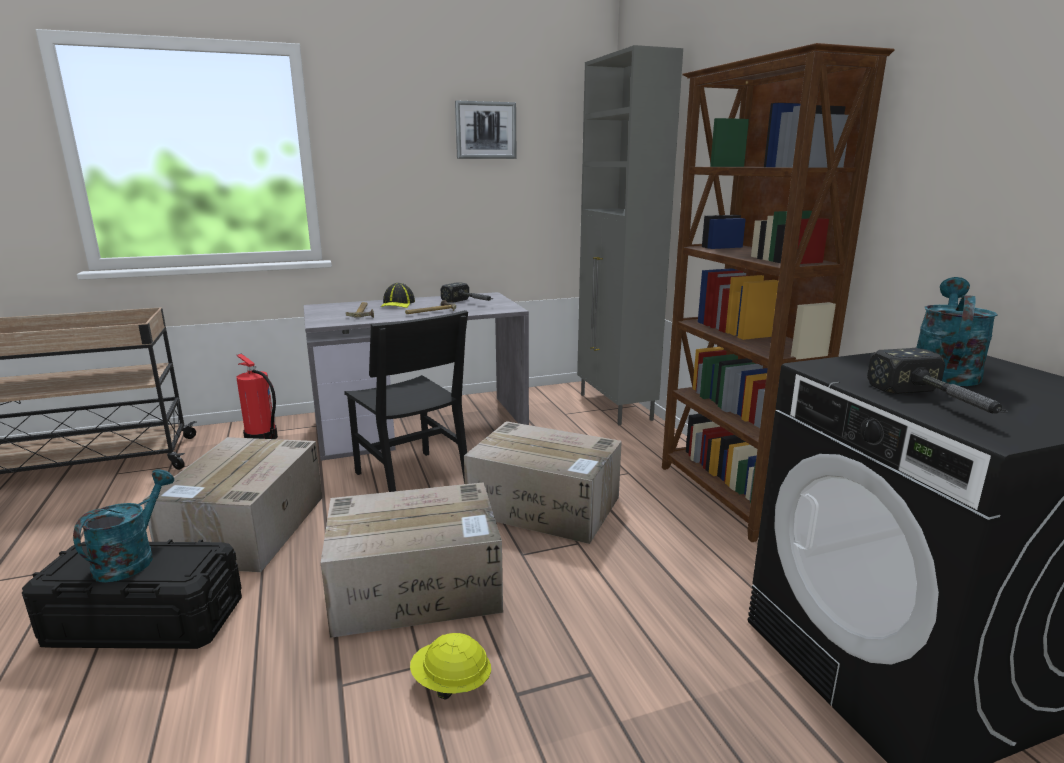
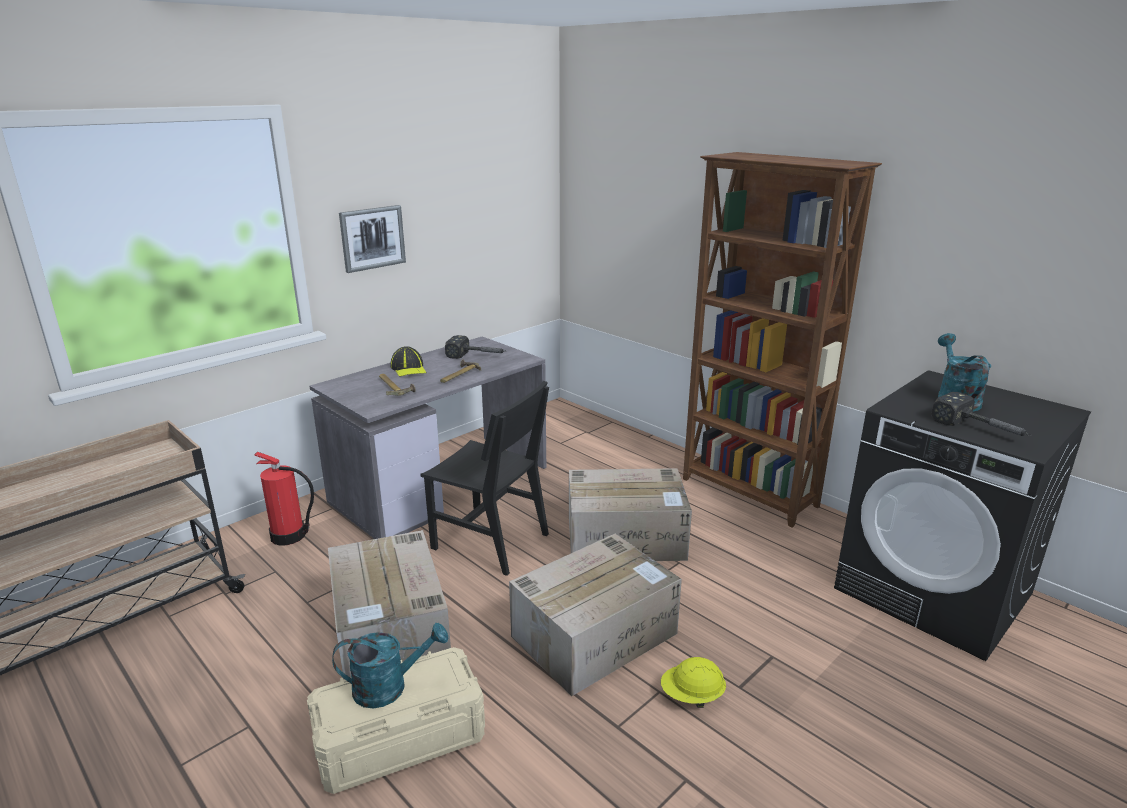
camera: 25 degrees left, 5 degrees up
black storage box [22,540,242,649] -> beige storage box [307,647,485,794]
turquoise watering can [73,469,174,583] -> turquoise watering can turned 90 degrees clockwise [332,623,448,709]
picture [455,101,516,159] -> picture moved to [339,205,406,273]
grey cabinet [577,45,683,425] -> none

